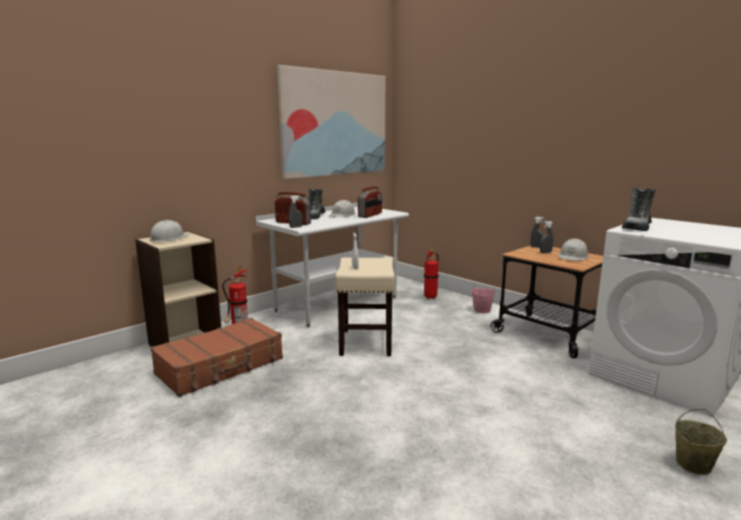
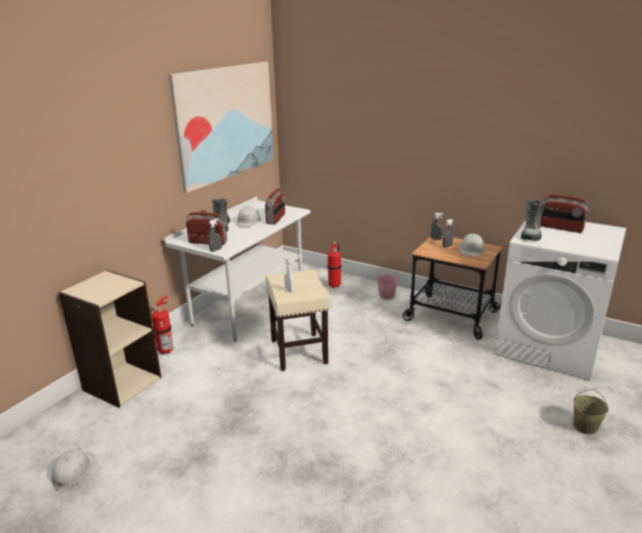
camera: 15 degrees left, 10 degrees up
white hard hat [150,220,189,242] -> white hard hat moved to [51,448,94,490]
brown suitcase [150,318,283,397] -> none
none -> radio [541,194,590,233]

